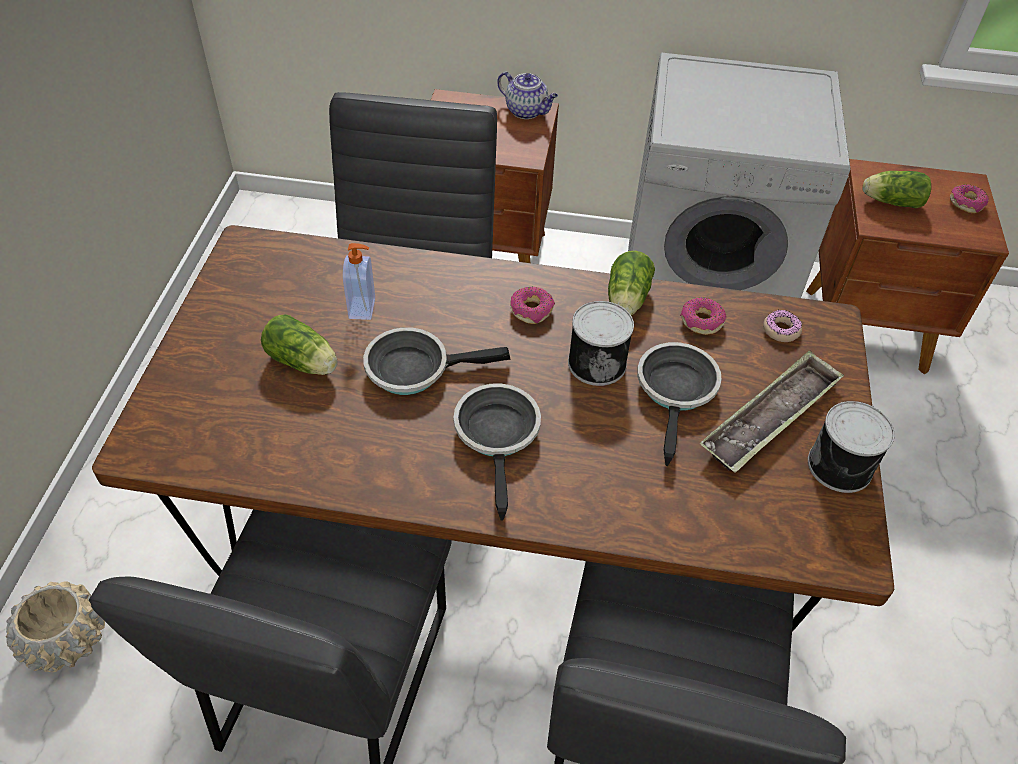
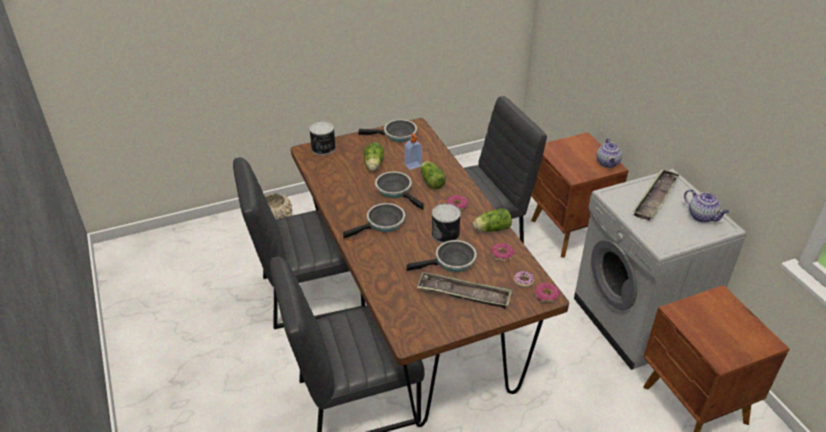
camera: 60 degrees right, 10 degrees down
can [808,401,895,493] -> can moved to [309,121,336,155]
lettuce [863,171,931,209] -> lettuce moved to [421,161,446,189]
donut [950,184,989,213] -> donut moved to [535,283,560,303]
none -> frying pan [358,120,417,142]
none -> tray [633,169,680,220]
none -> teapot [684,189,729,223]

